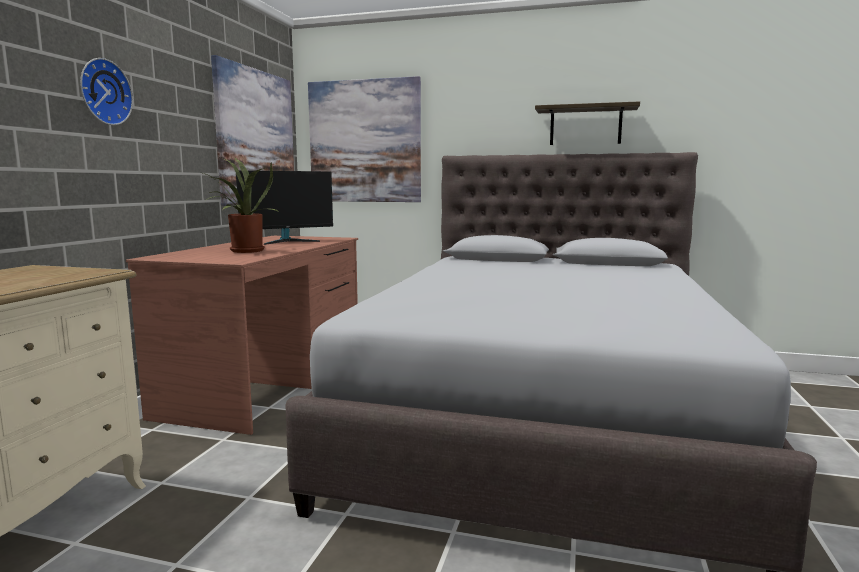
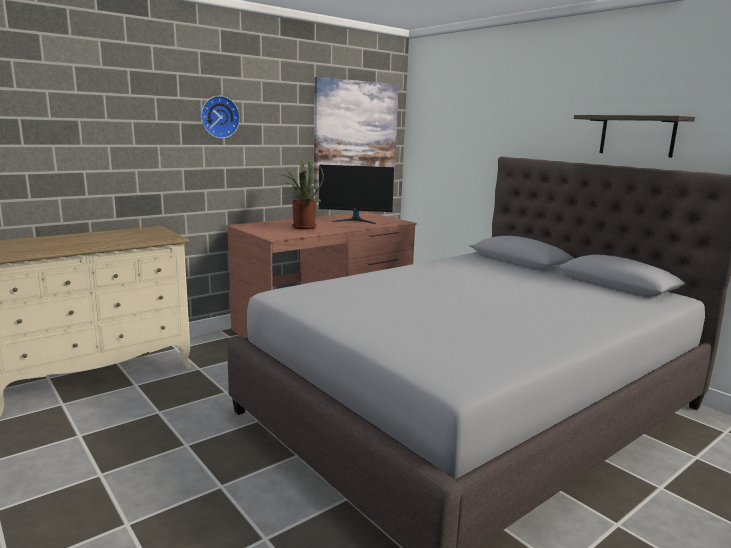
camera: 35 degrees right, 5 degrees up
picture [308,76,421,202] -> none

